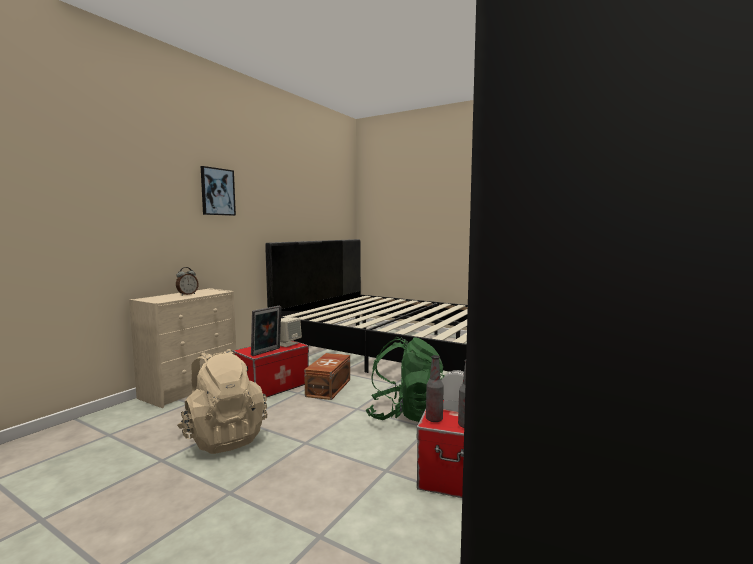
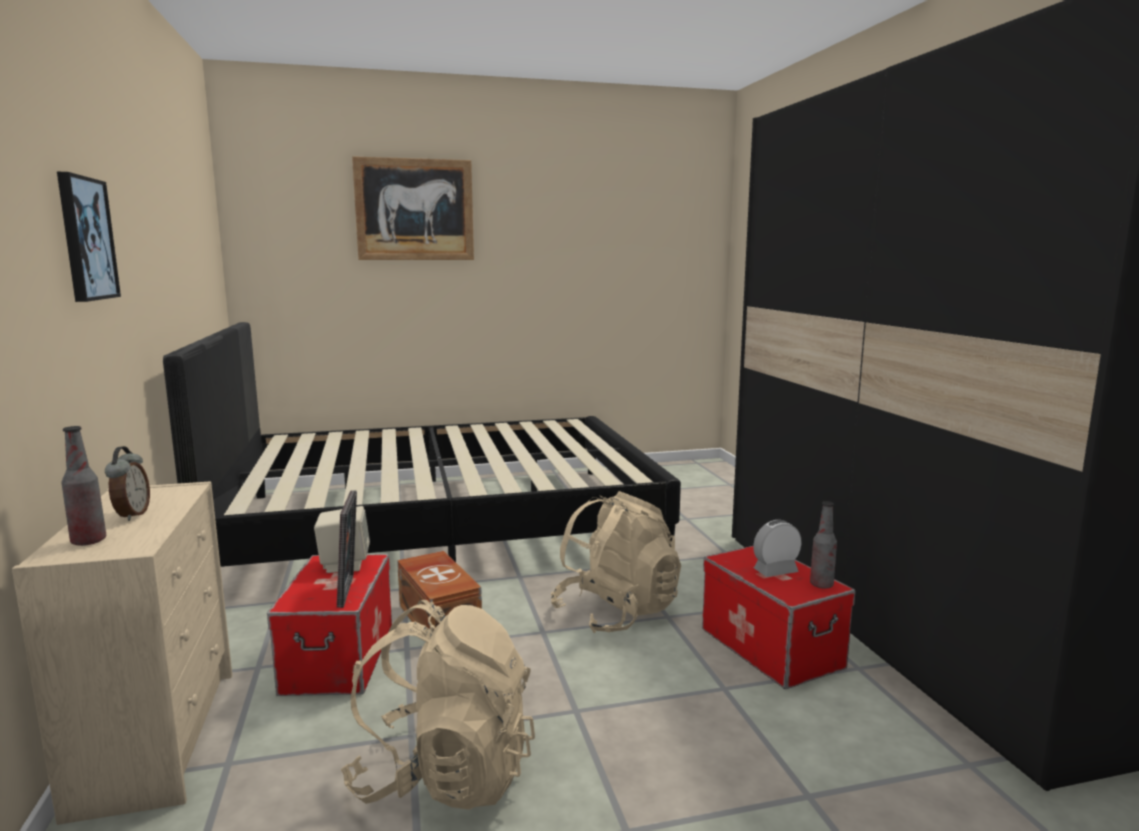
camera: 45 degrees left, 5 degrees up
green backpack [366,337,444,422] -> beige backpack [551,491,681,633]
bottle [426,355,443,422] -> bottle moved to [61,426,106,546]
none -> picture [352,156,474,260]

